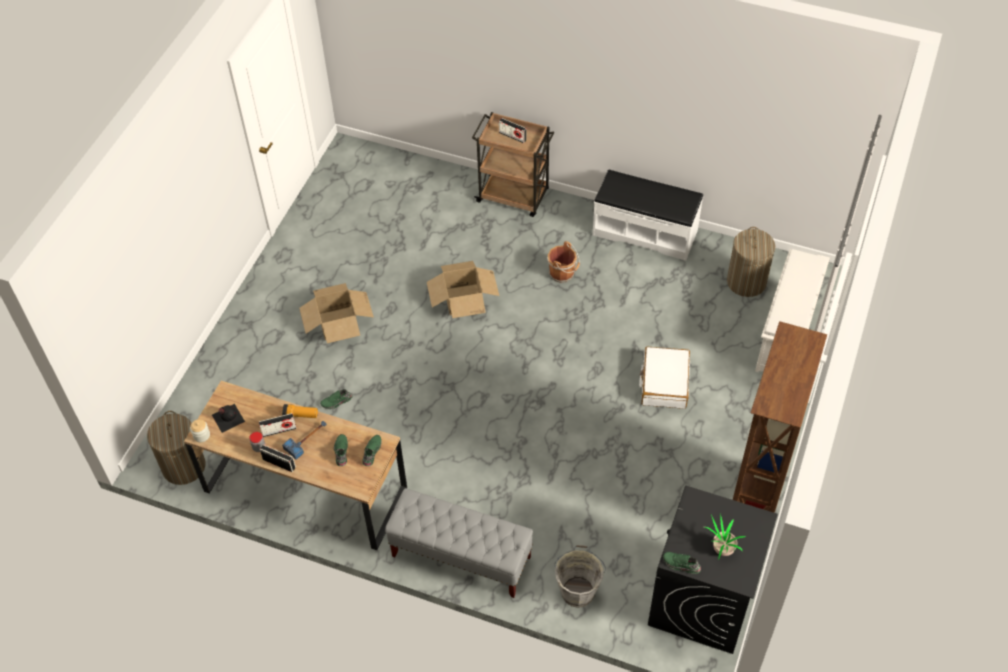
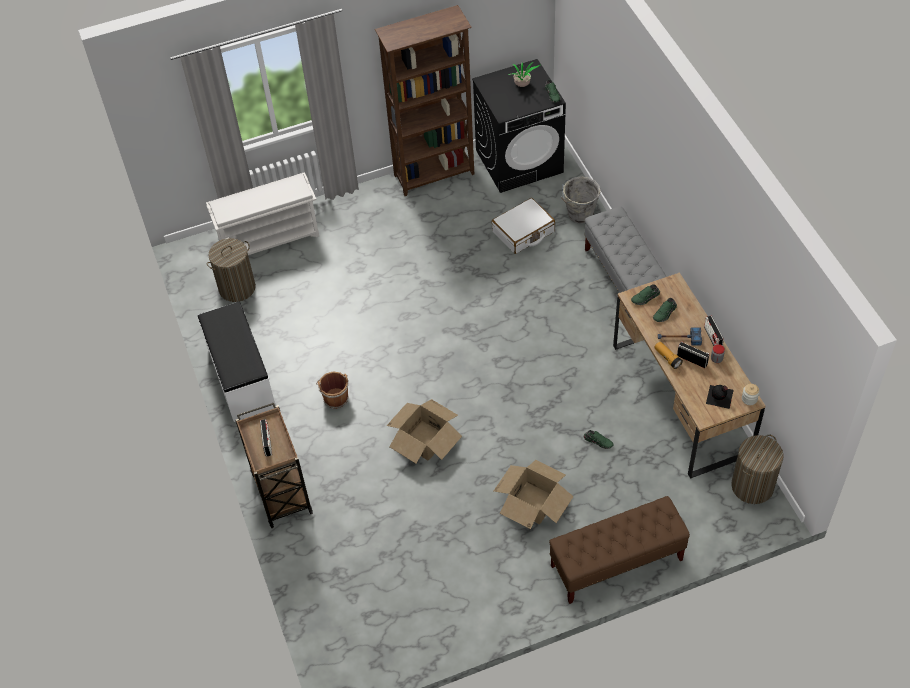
camera: 130 degrees left, 0 degrees up
white suitcase [639,347,690,409] -> white suitcase moved to [492,198,555,254]
none -> brown bench [549,496,690,604]

